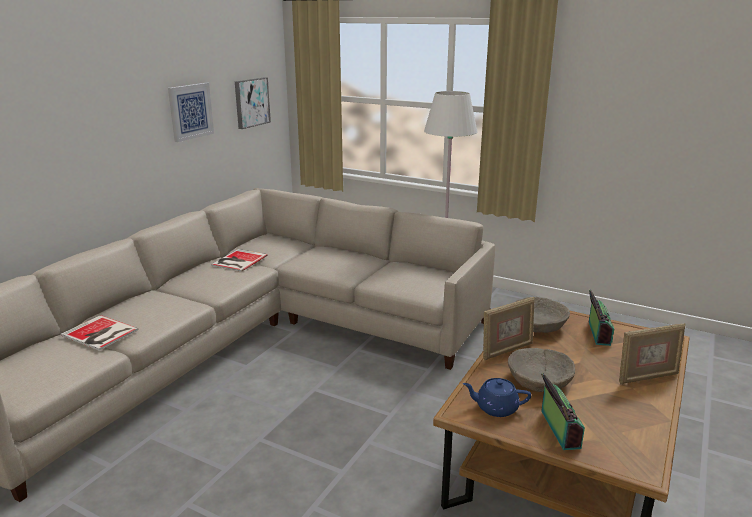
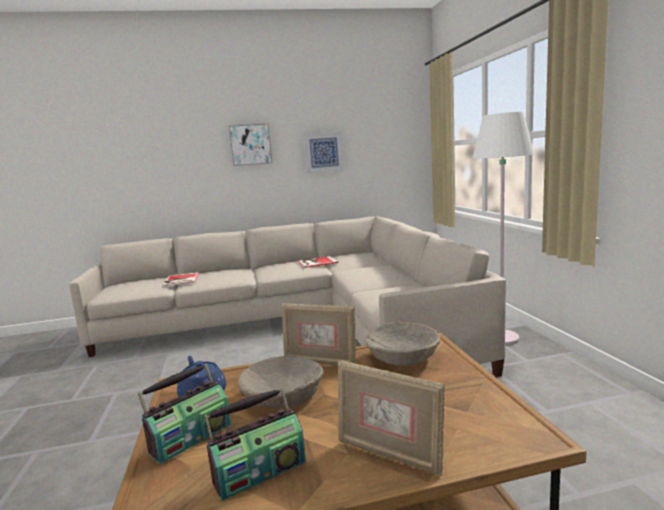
camera: 50 degrees right, 10 degrees down
picture [235,77,271,129] -> picture moved to [229,123,272,166]
radio [589,290,614,346] -> radio moved to [204,387,306,501]

